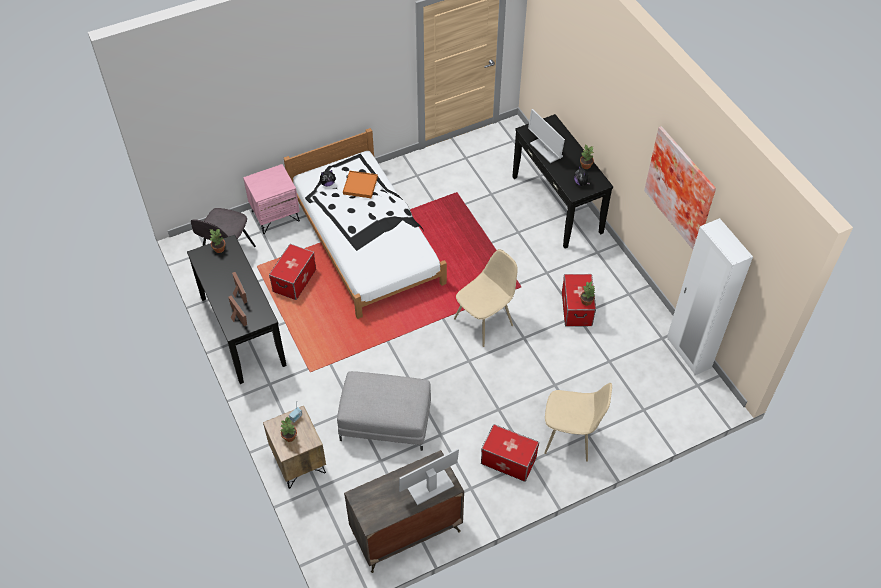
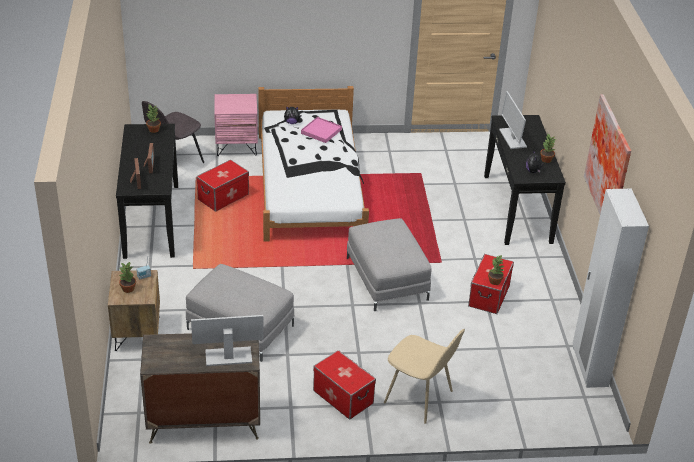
camera: 20 degrees right, 15 degrees down
orange tray [343,171,378,198] -> pink tray [301,117,342,143]
beige chair [454,249,518,347] -> grey ottoman [347,218,432,311]

